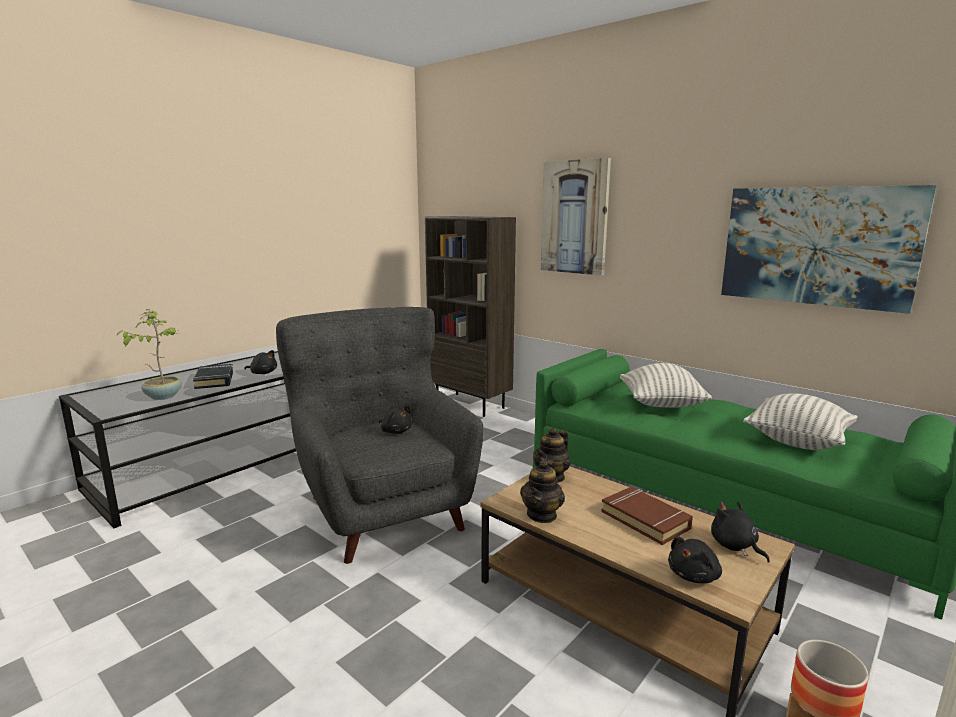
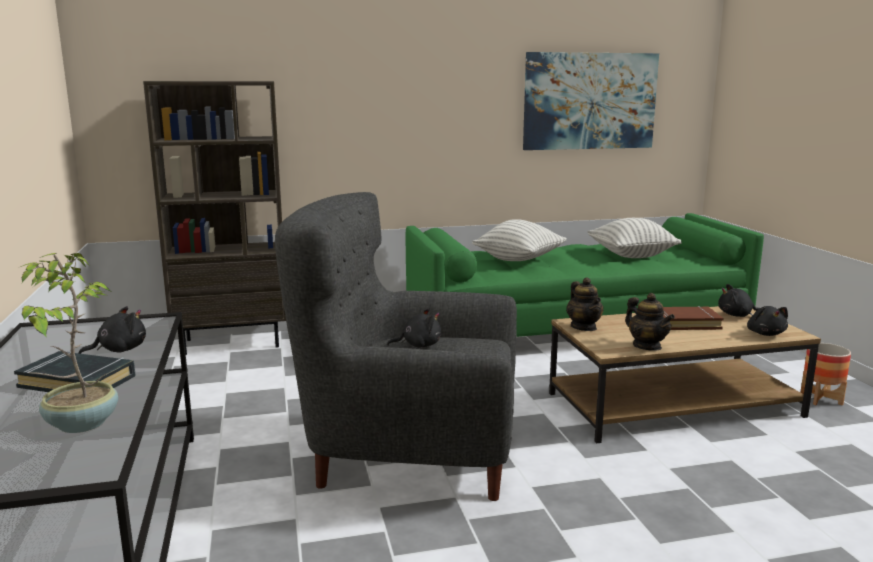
camera: 55 degrees left, 0 degrees up
picture [541,158,611,276] -> none

